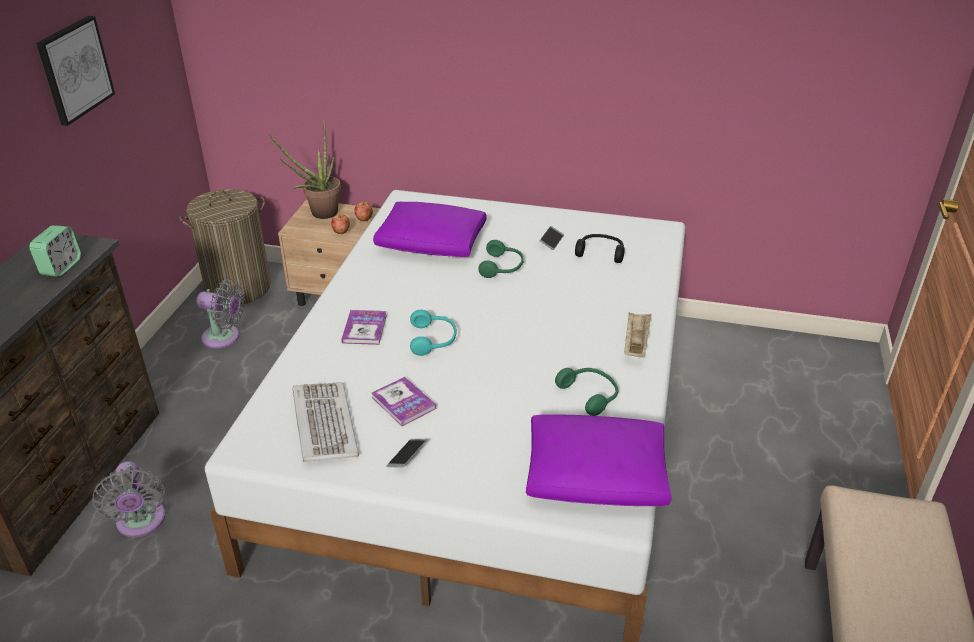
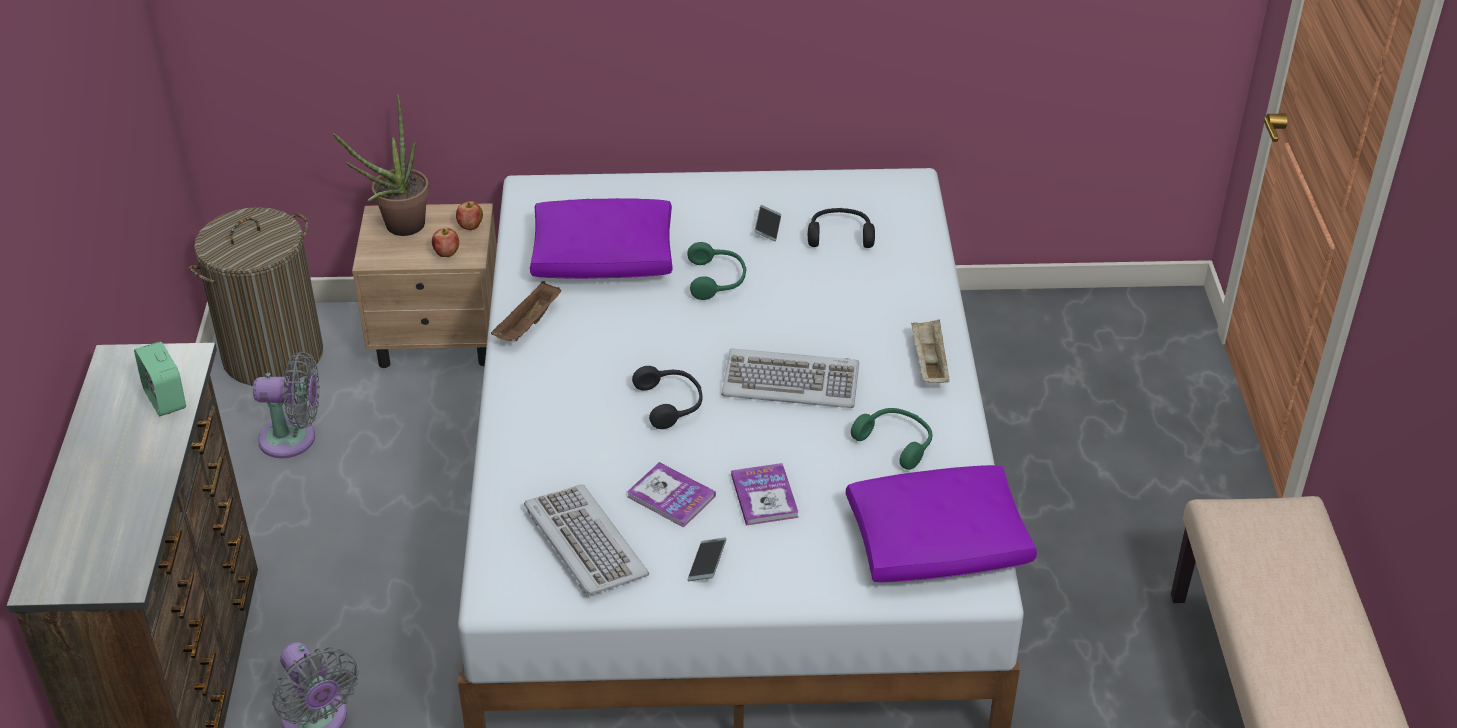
camera: 15 degrees left, 5 degrees up
alarm clock [29,225,81,277] -> alarm clock turned 150 degrees clockwise [134,341,186,416]
picture [36,16,115,126] -> none
book [341,310,387,345] -> book moved to [731,463,799,526]
turquoise headphones [410,310,457,356] -> black headphones [632,366,702,429]
none -> brown tray [491,281,561,341]
none -> keyboard [721,348,859,408]

